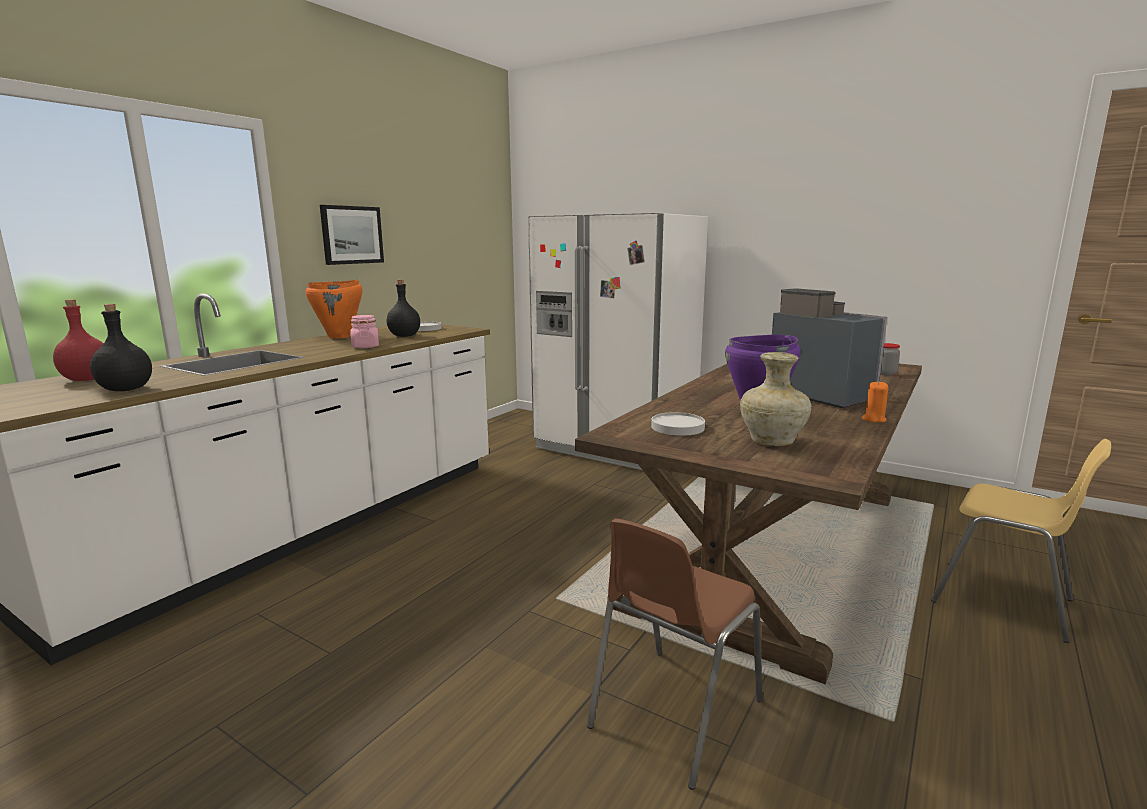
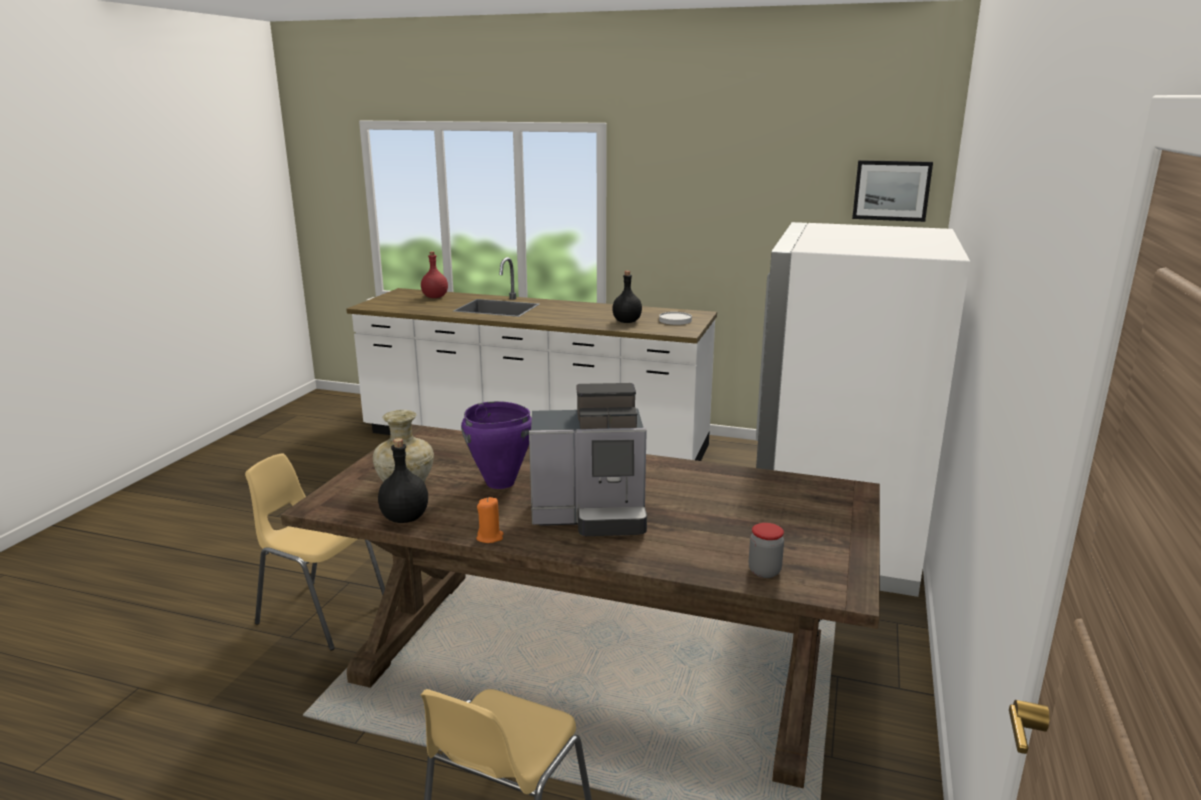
camera: 75 degrees right, 5 degrees up
black bottle [90,304,152,391] -> black bottle moved to [378,438,428,523]
orange cooking pot [306,280,363,339] -> none
picture [320,205,384,265] -> picture moved to [852,160,933,222]
pink jar [350,315,379,348] -> none
brown chair [587,518,763,790] -> yellow chair [245,453,385,650]
white plate [651,412,705,436] -> none
coffee machine [772,288,887,408] -> coffee machine turned 45 degrees clockwise [529,383,647,536]

